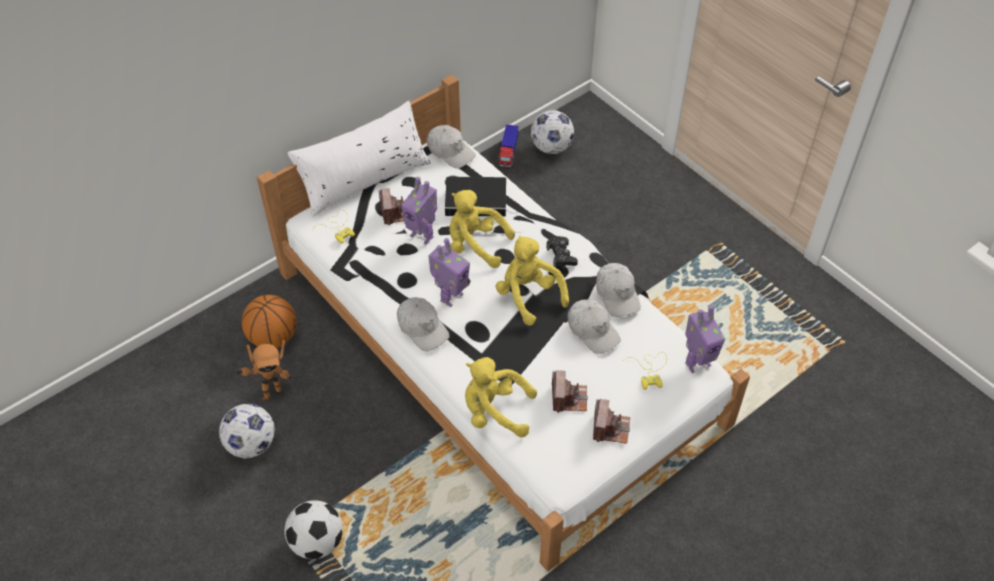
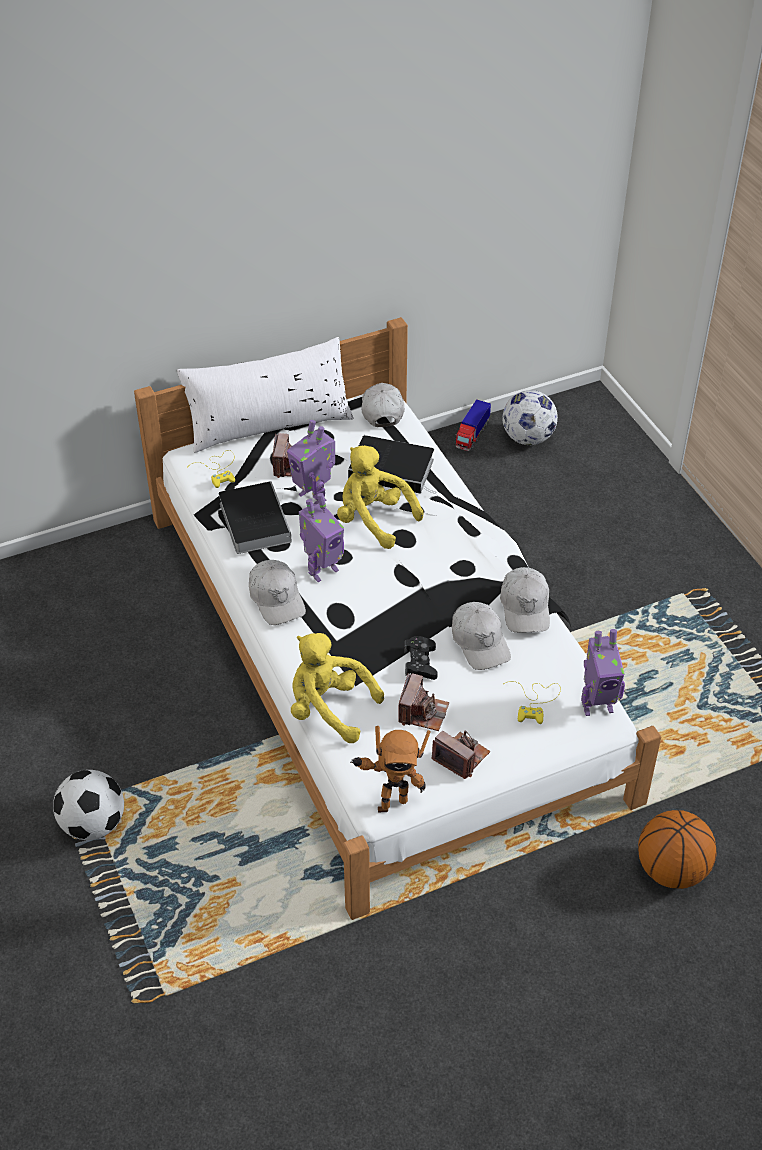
camera: 15 degrees right, 5 degrees down
football [219,404,275,458] -> none
toy robot [234,340,291,401] -> toy robot moved to [350,726,431,812]
basketball [242,295,297,348] -> basketball moved to [638,810,717,889]
white cap [427,125,476,168] -> white cap turned 150 degrees counterclockwise [362,383,405,427]
yellow plush toy [495,235,569,326] -> none
black game controller [546,236,578,267] -> black game controller moved to [404,636,438,680]
camera [593,399,630,444] -> camera turned 75 degrees counterclockwise [432,731,490,779]
none -> book [219,481,292,554]

